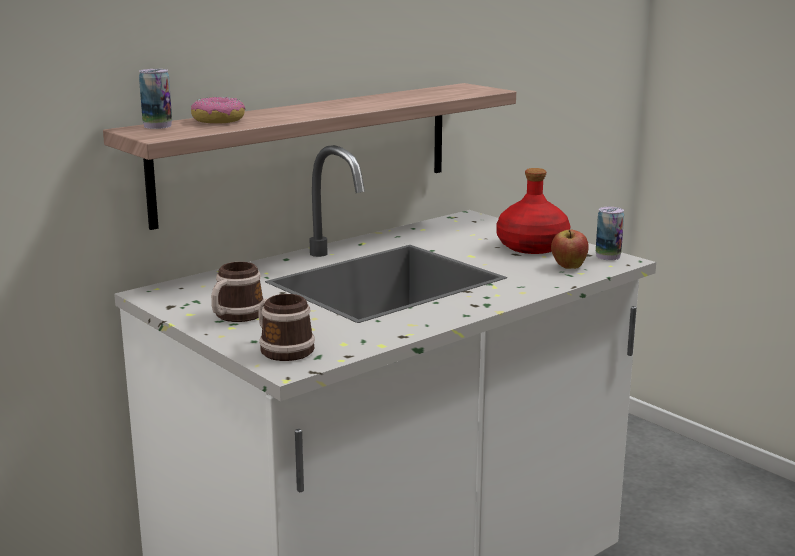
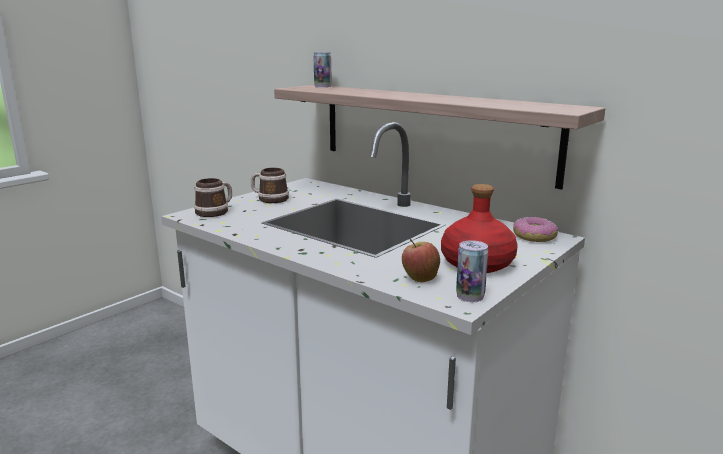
camera: 80 degrees right, 0 degrees up
donut [191,97,245,124] -> donut moved to [513,217,558,242]

